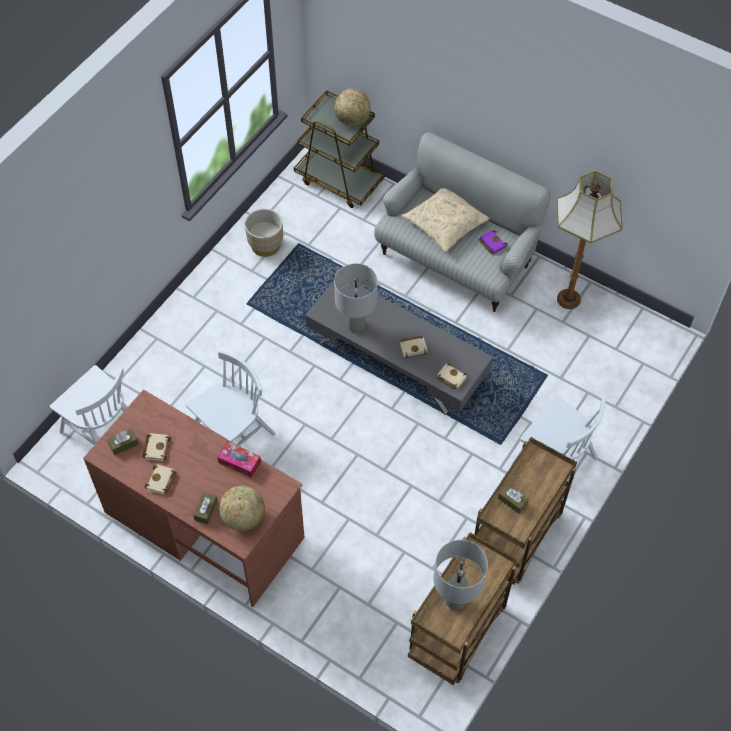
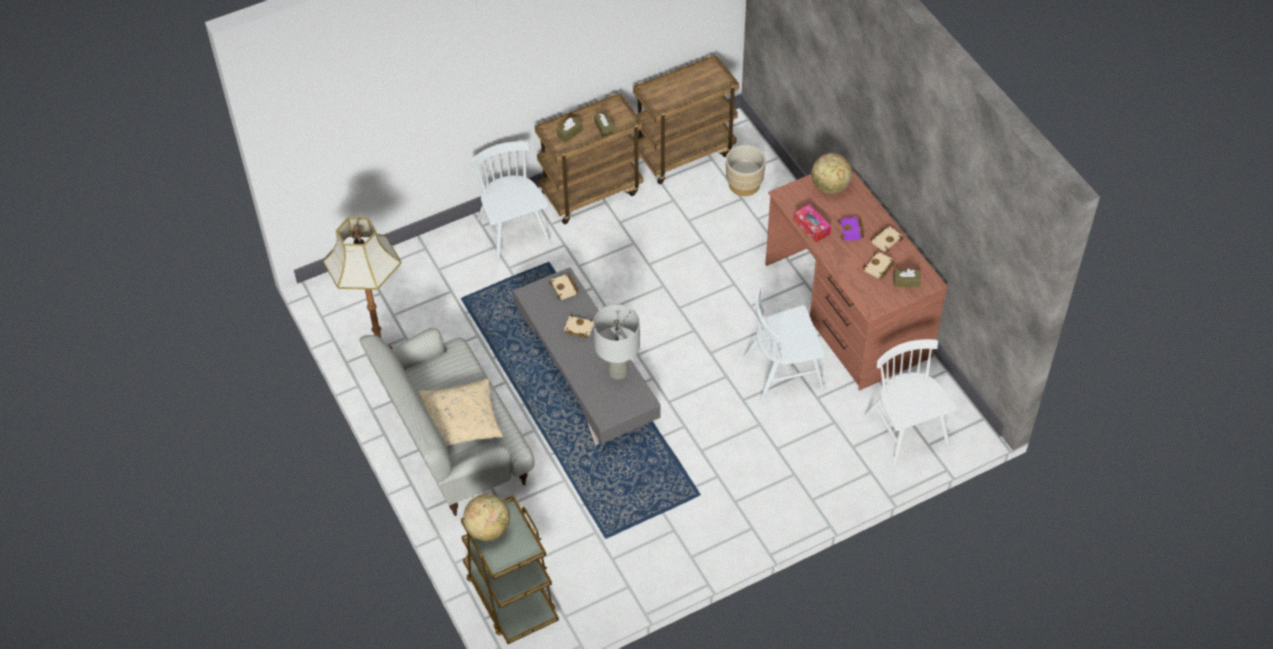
camera: 150 degrees left, 5 degrees down
brown tissue box [193,492,217,524] -> brown tissue box moved to [557,117,583,143]
beige planter [245,209,283,257] -> beige planter moved to [726,145,766,196]
grey table lamp [434,540,488,610] -> none
purple book [478,230,507,254] -> purple book moved to [838,217,864,241]

